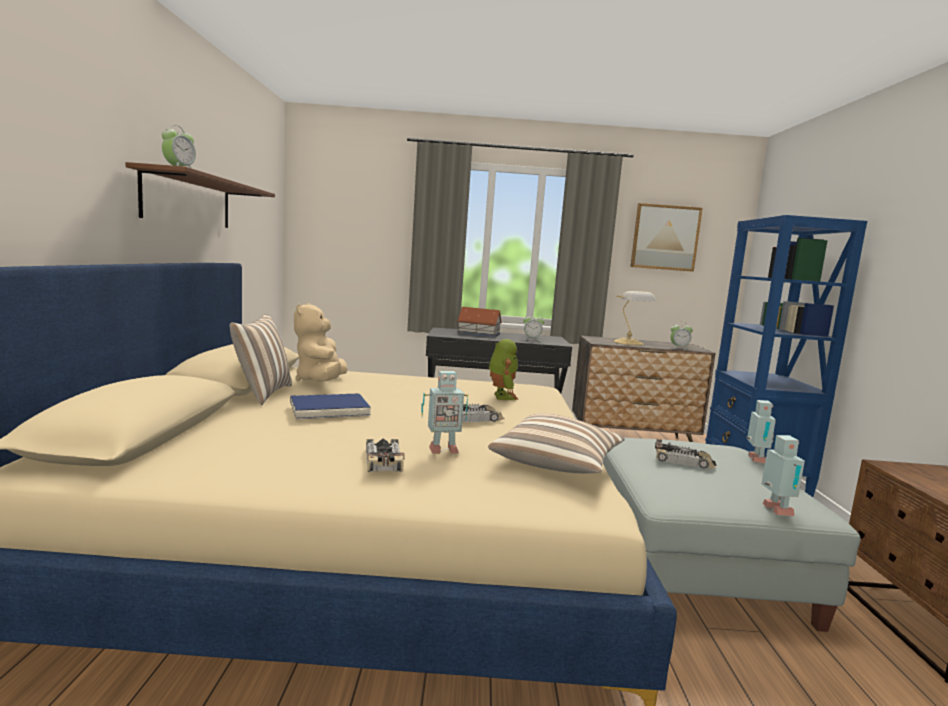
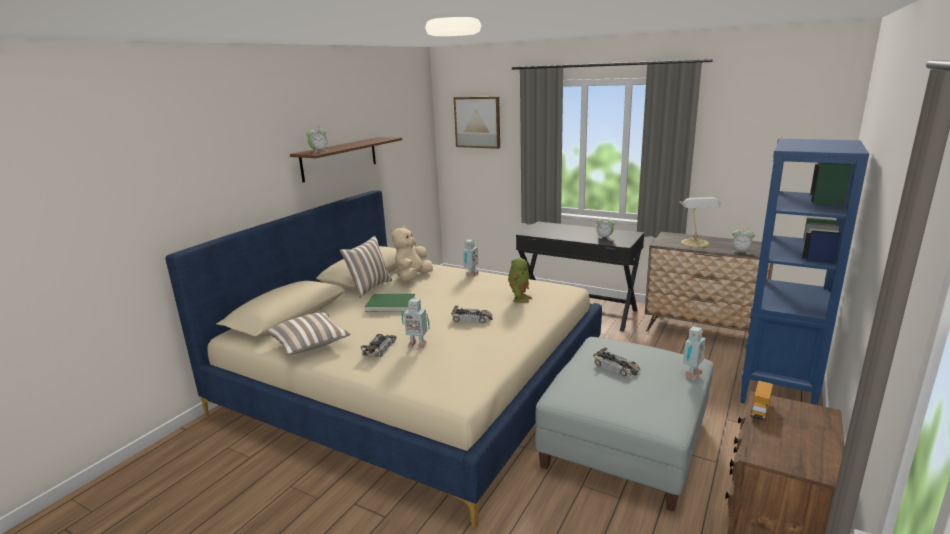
camera: 30 degrees right, 10 degrees up
blue book [290,393,371,420] -> green book [365,294,415,312]
toy house [457,307,502,338] -> none
pillow [488,414,625,473] -> pillow moved to [266,313,351,355]
picture [630,203,703,272] -> picture moved to [454,97,500,149]
toy robot [762,435,805,516] -> toy robot moved to [463,240,478,277]
none -> toy truck [750,380,773,421]

